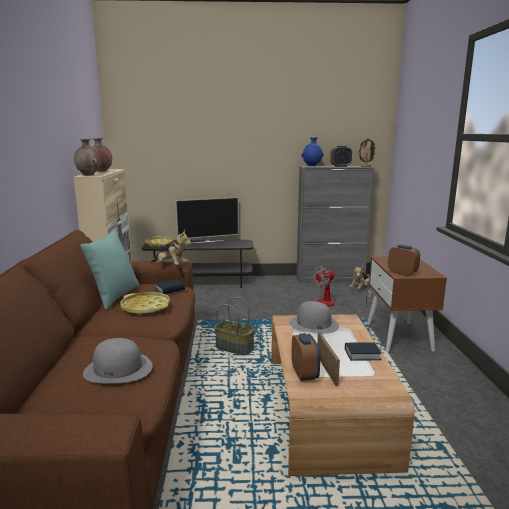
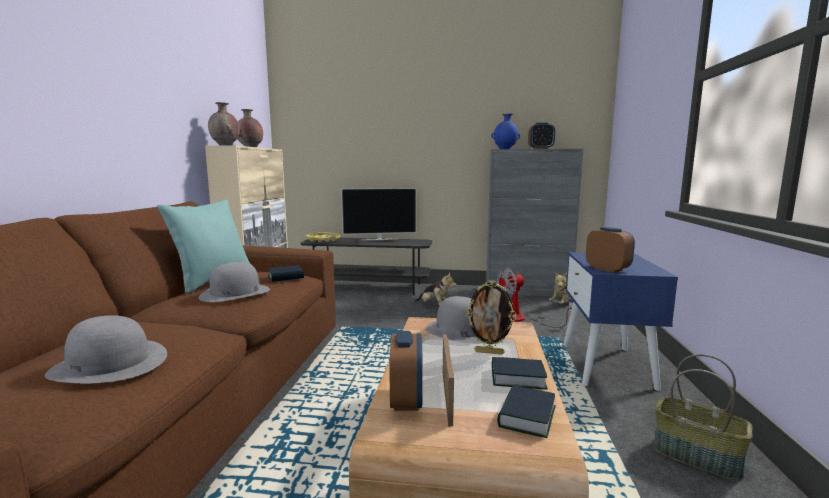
camera: 10 degrees right, 5 degrees down
yellow tray [120,292,170,315] -> grey hat [199,262,270,302]
plush toy [151,230,191,265] -> plush toy moved to [415,272,456,305]
basket [214,297,255,355] -> basket moved to [653,354,753,481]
picture frame [358,138,377,167] -> picture frame moved to [466,280,517,355]
brown nightstand [367,257,447,352] -> blue nightstand [563,252,678,391]
none -> book [497,385,556,438]

